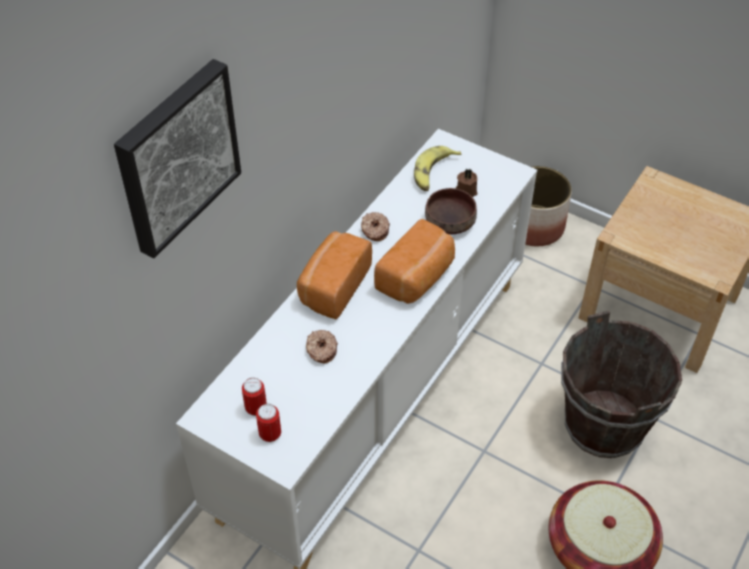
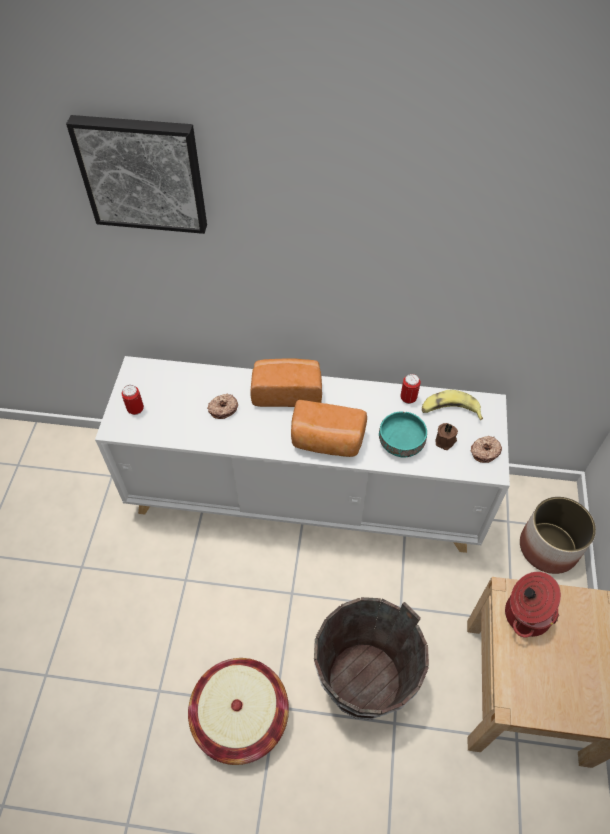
camera: 65 degrees right, 5 degrees up
can [242,378,267,416] -> can moved to [400,374,421,404]
donut [361,212,390,241] -> donut moved to [471,436,502,463]
brown bowl [425,188,477,234] -> turquoise bowl [379,411,427,458]
none -> cooking pot [505,572,561,638]

